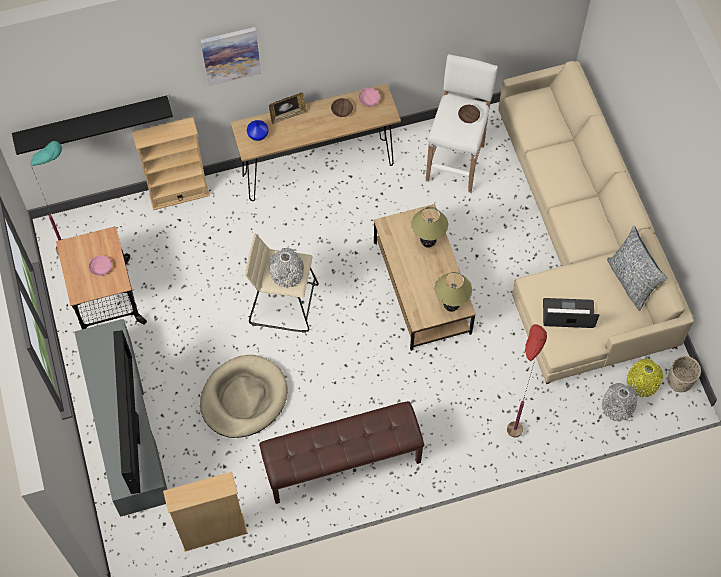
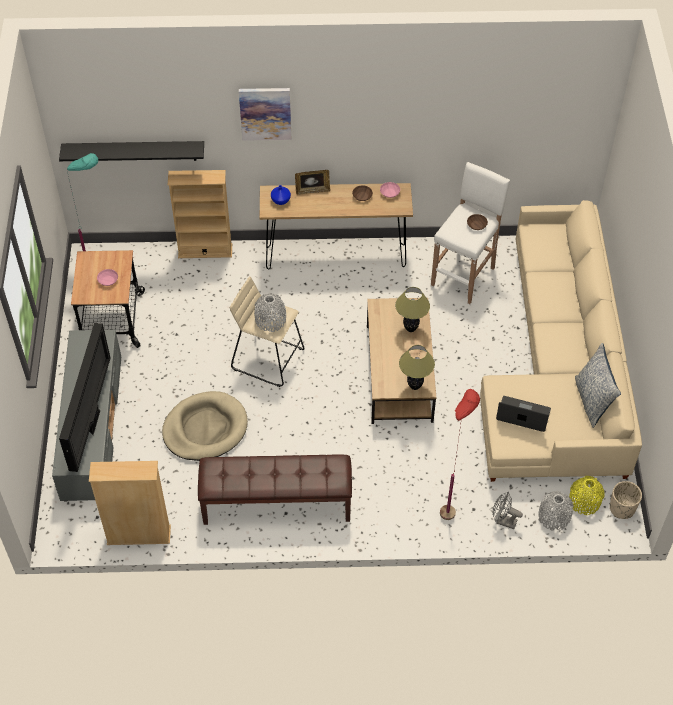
camera: 15 degrees right, 10 degrees down
none -> grey fan [493,492,523,529]

